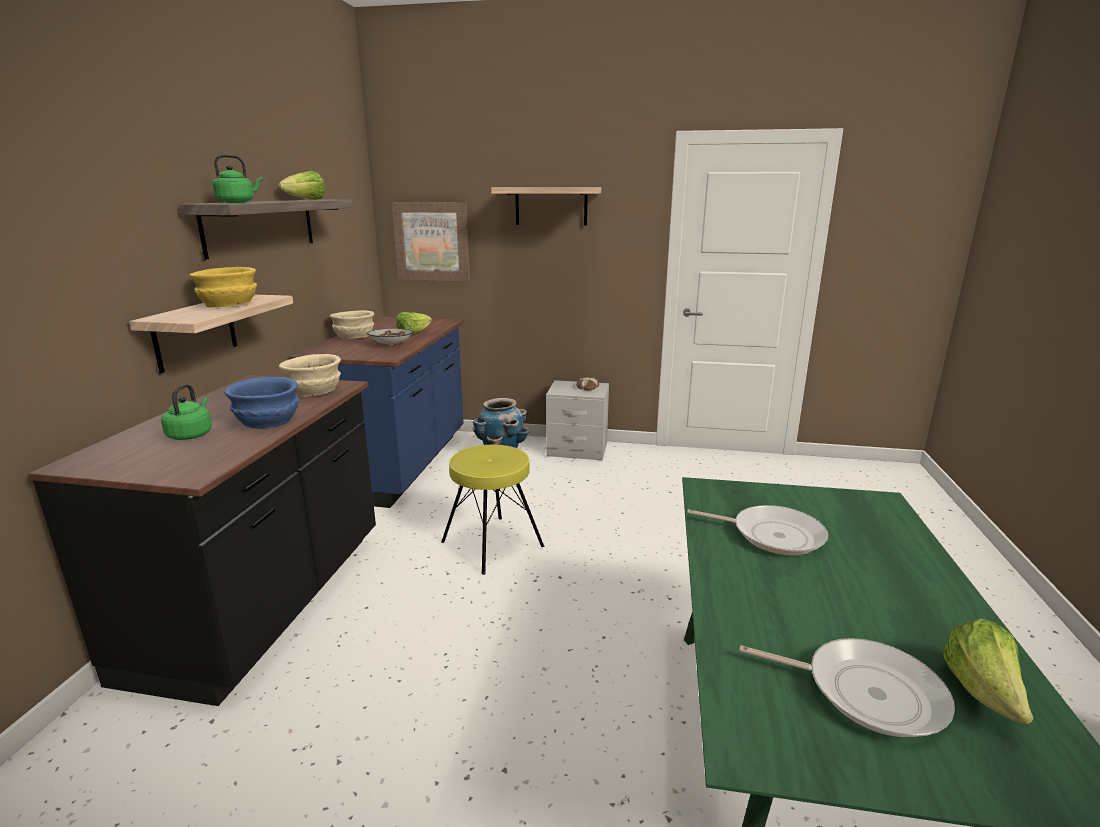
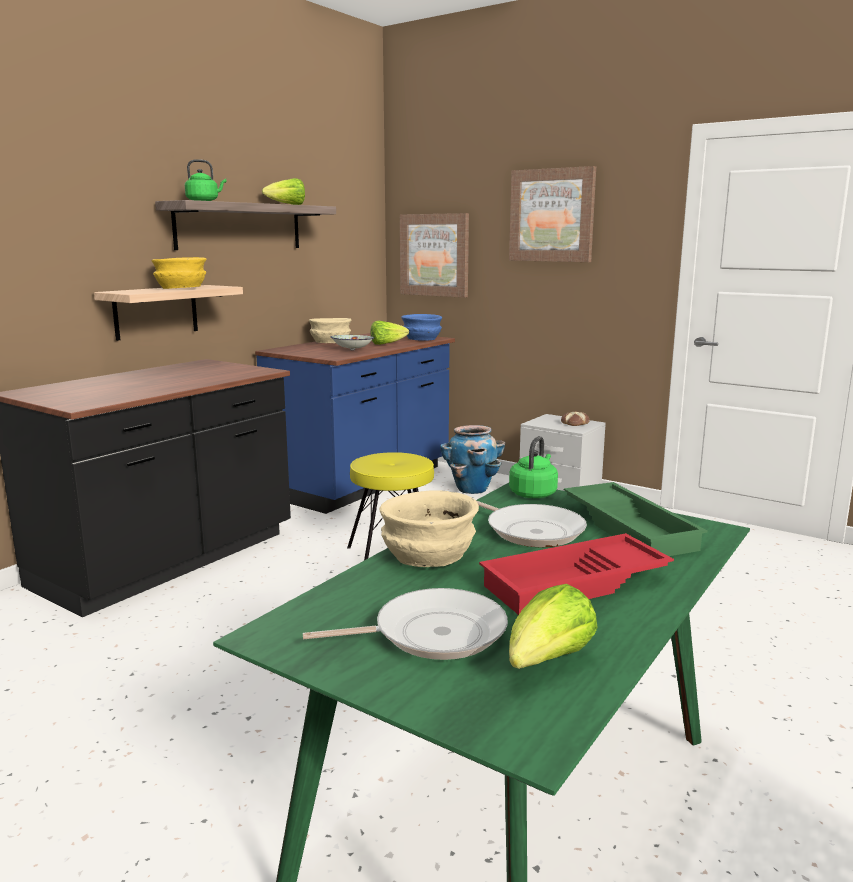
camera: 25 degrees right, 5 degrees down
green kettle [161,384,212,440] -> green kettle moved to [509,436,558,498]
blue bowl [224,377,299,428] -> blue bowl moved to [401,314,442,341]
beige bowl [279,354,341,397] -> beige bowl moved to [380,490,479,567]
shelf [491,187,601,225] -> picture [509,166,596,262]
frying pan [739,638,955,737] -> frying pan turned 60 degrees counterclockwise [303,588,508,660]
none -> red tray [479,533,674,615]
none -> green tray [564,482,708,556]

